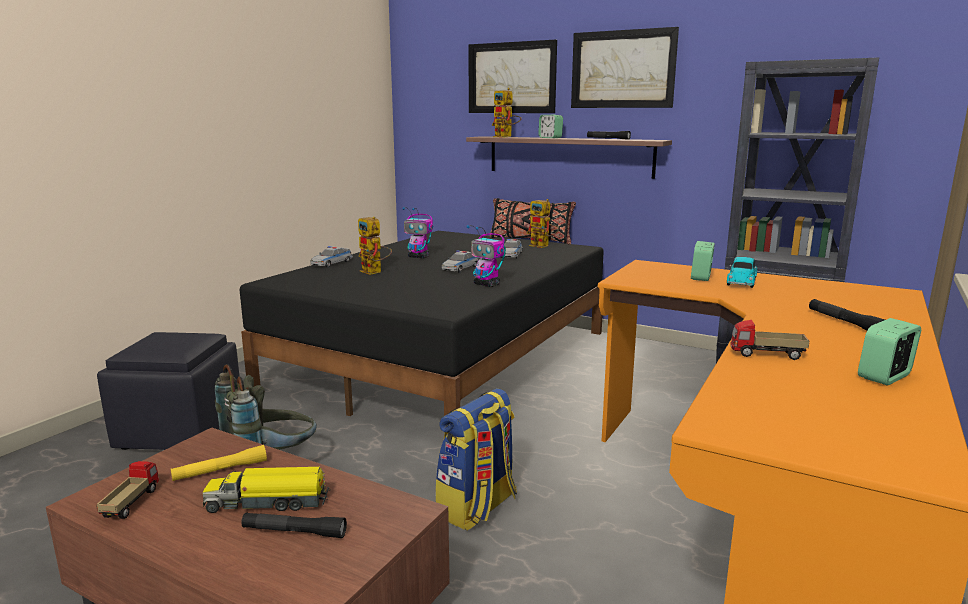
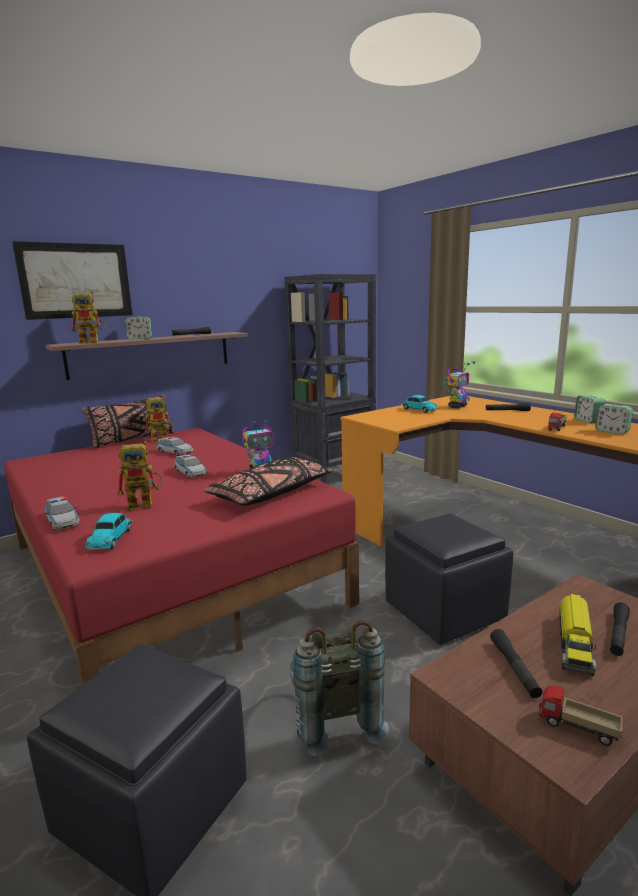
camera: 65 degrees left, 0 degrees up
yellow flashlight [171,445,267,481] -> black flashlight [490,629,542,698]
black bed [240,231,604,434] -> red bed [4,428,359,685]
toy robot [403,207,433,258] -> toy robot moved to [444,362,475,408]
backpack [435,388,517,530] -> black ottoman [385,513,513,645]
picture [571,27,679,108] -> none
alarm clock [691,241,715,281] -> alarm clock moved to [595,404,633,434]
none -> toy car [86,513,133,550]
none -> black pillow [204,457,332,506]

